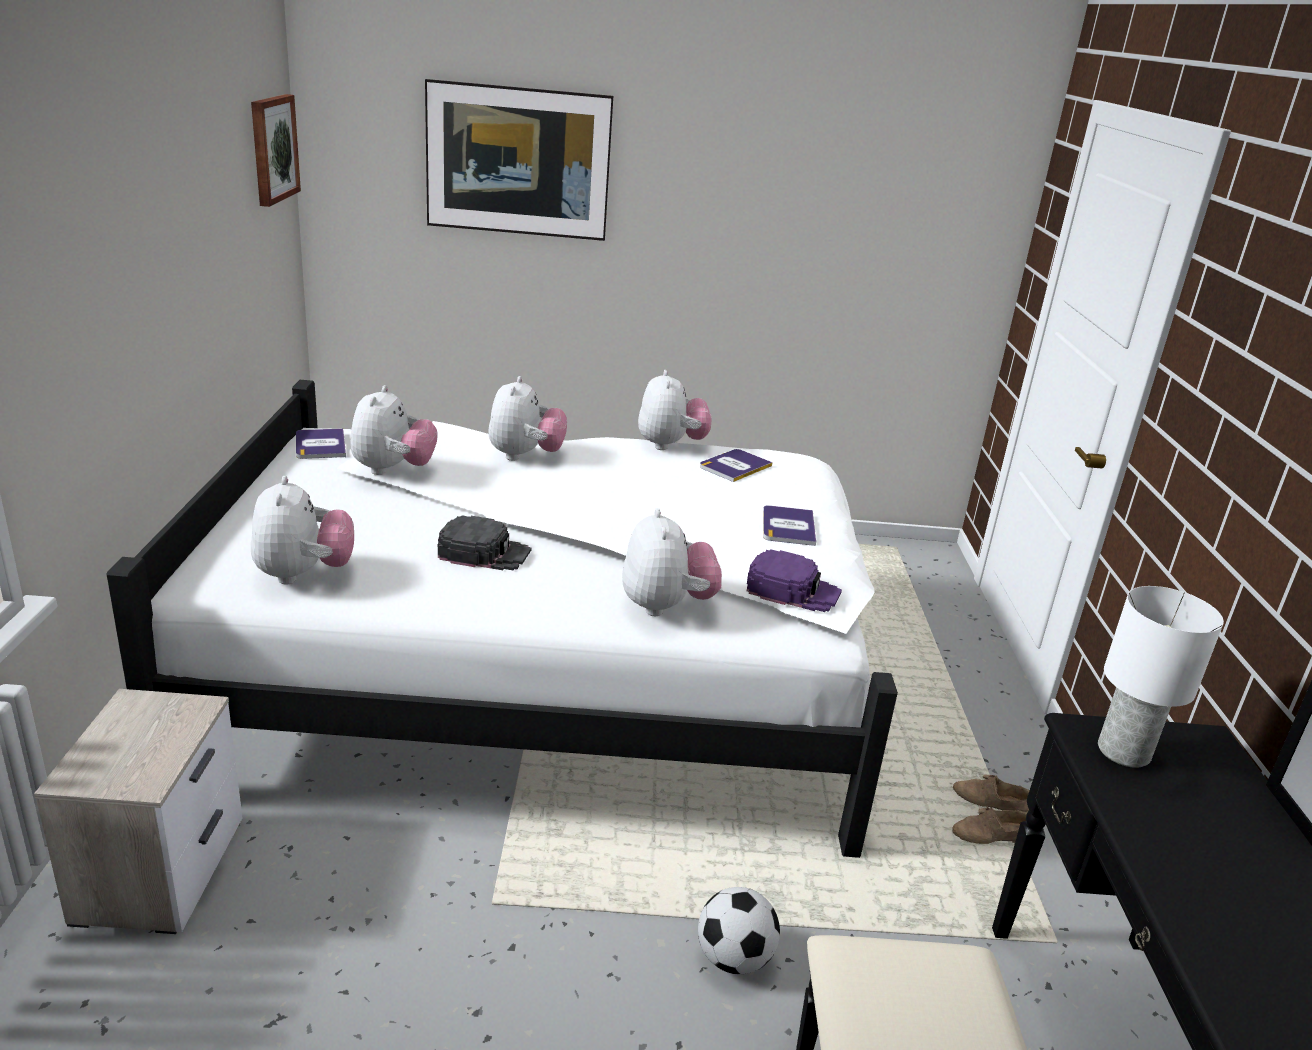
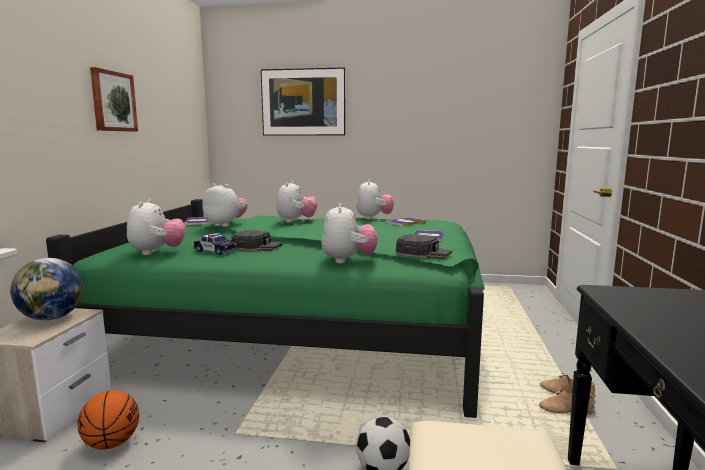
camera: 10 degrees right, 15 degrees down
white bed [107,380,898,858] -> green bed [46,199,485,418]
picture [251,94,301,207] -> picture moved to [90,67,138,132]
plush toy [351,385,438,475] -> plush toy turned 75 degrees counterclockwise [202,183,247,227]
purple cap [747,549,842,612] -> black cap [396,234,452,259]
white table lamp [1098,586,1224,768] -> none
none -> globe [10,258,84,320]
none -> basketball [77,390,139,449]
none -> toy car [193,233,239,255]

